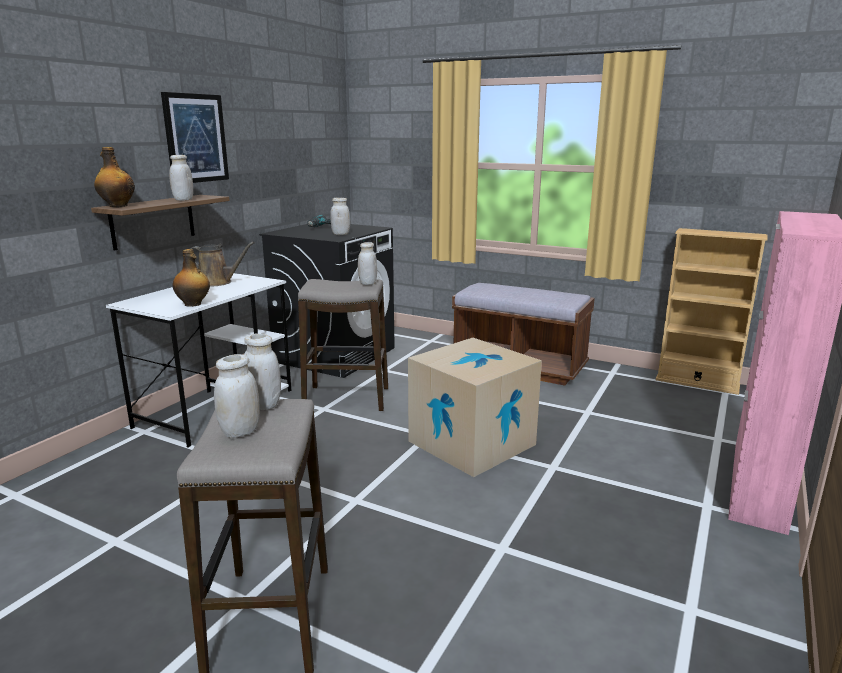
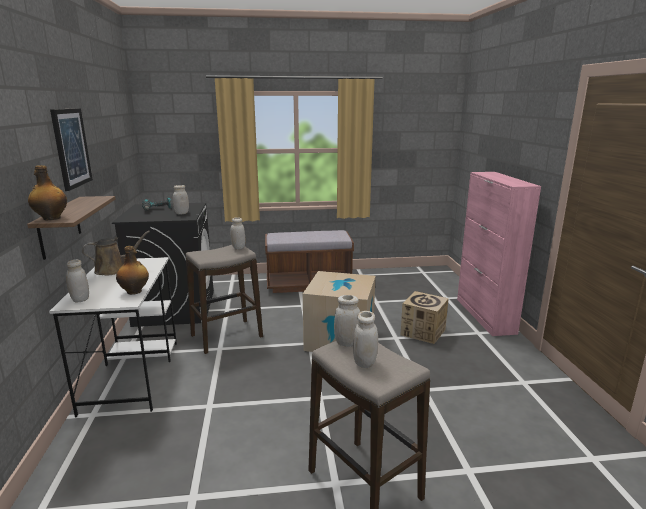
camera: 35 degrees left, 0 degrees up
white jar [169,155,193,201] -> white jar moved to [66,260,89,302]
beige bookcase [656,228,767,395] -> none
none -> cardboard box [401,291,449,344]

